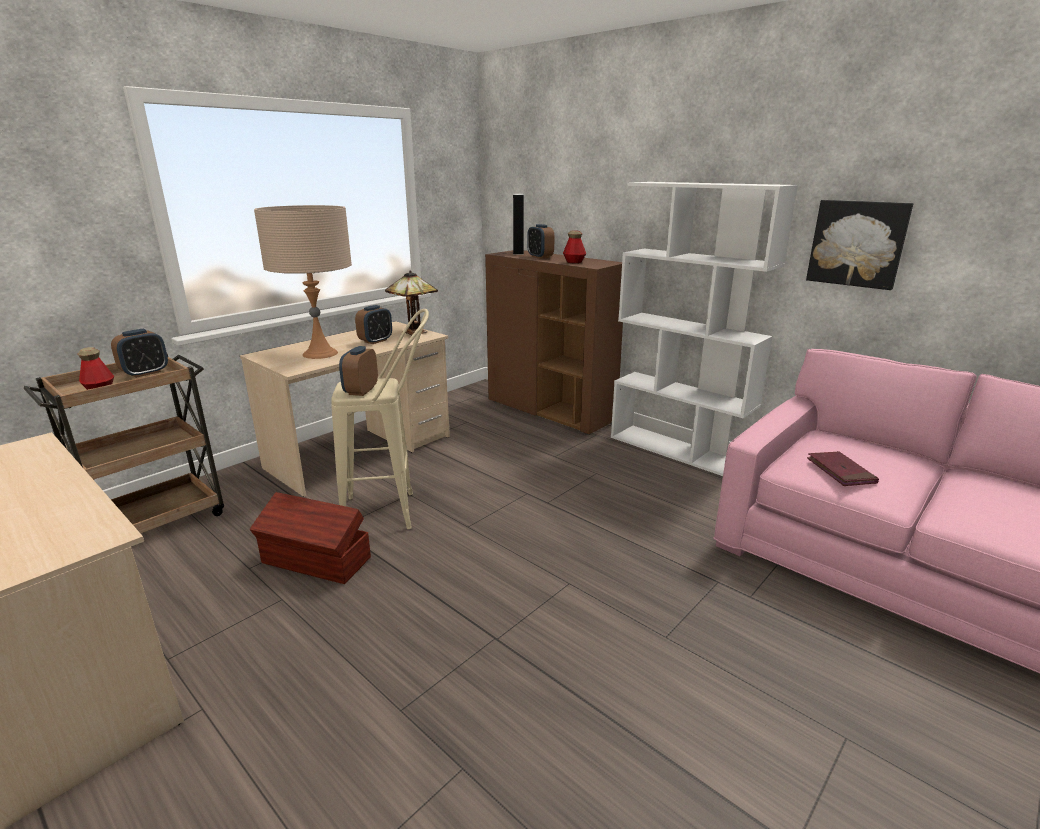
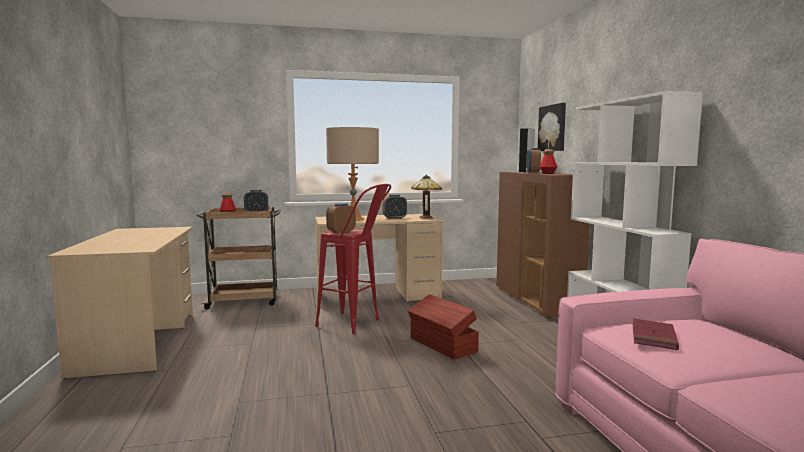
camera: 35 degrees right, 15 degrees down
brown storage box [250,492,371,584] -> brown storage box moved to [408,294,479,359]
beige stool [331,309,429,529] -> red stool [315,184,391,334]
picture [806,200,913,290] -> picture moved to [538,103,566,151]

